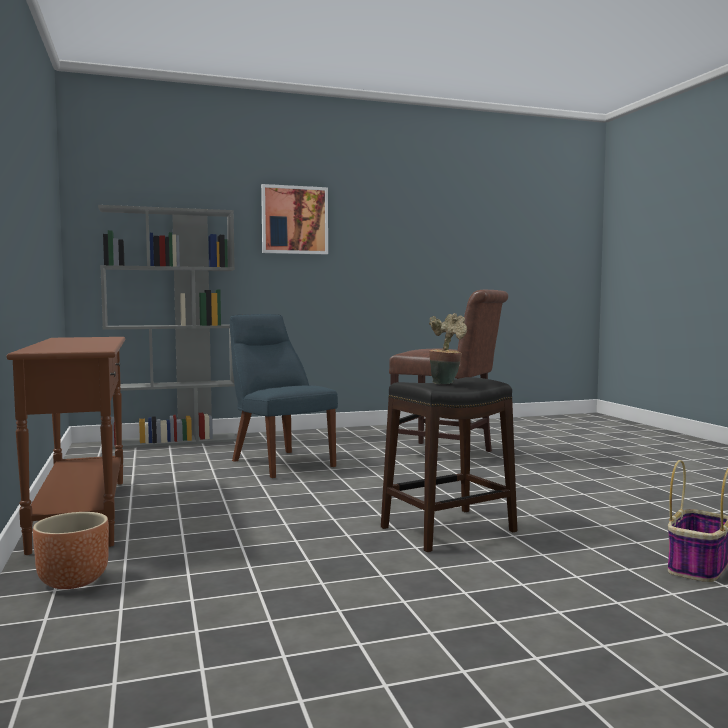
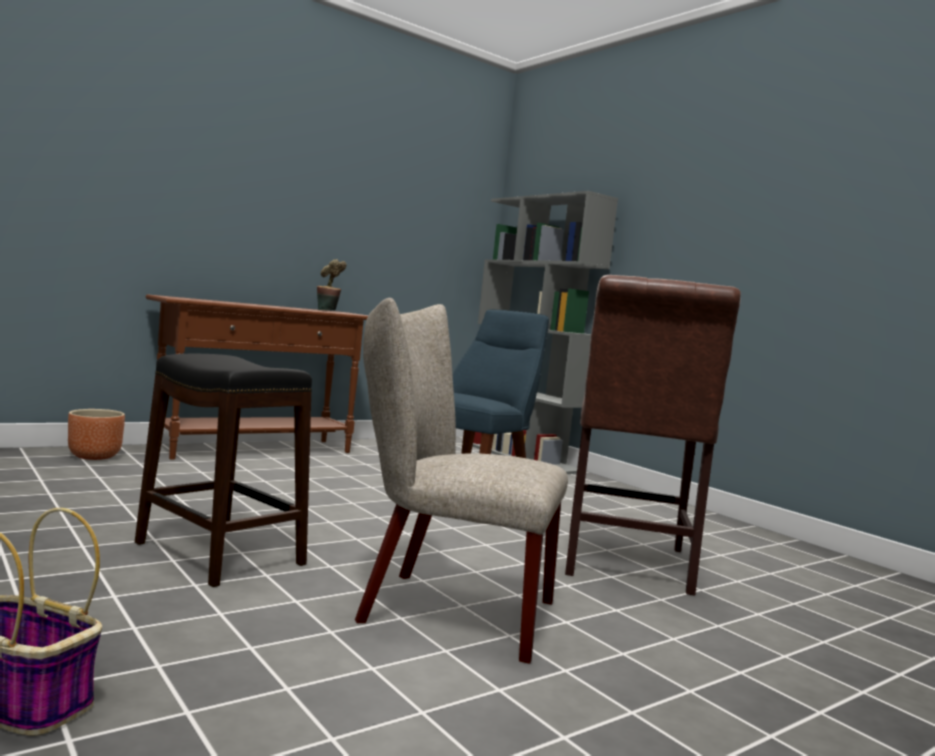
camera: 70 degrees right, 0 degrees up
picture [261,184,328,254] -> none
potted plant [429,313,467,384] -> potted plant moved to [317,259,346,310]
none -> beige chair [355,298,568,664]

